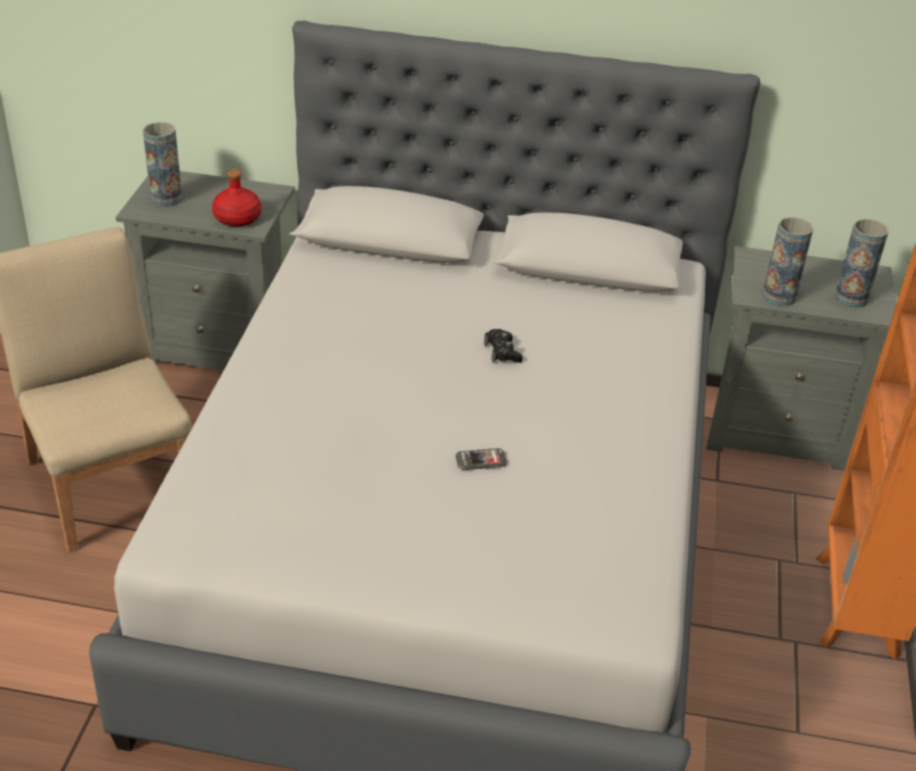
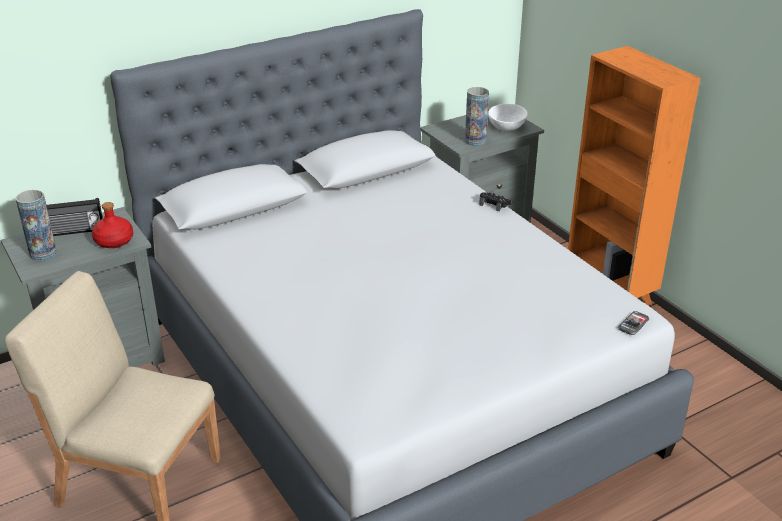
camera: 40 degrees left, 5 degrees down
phone [455,448,507,470] -> phone moved to [618,311,649,335]
black game controller [484,329,523,363] -> black game controller moved to [479,191,512,211]
vase [835,219,889,308] -> white bowl [488,104,528,131]
none -> radio [46,198,103,236]

